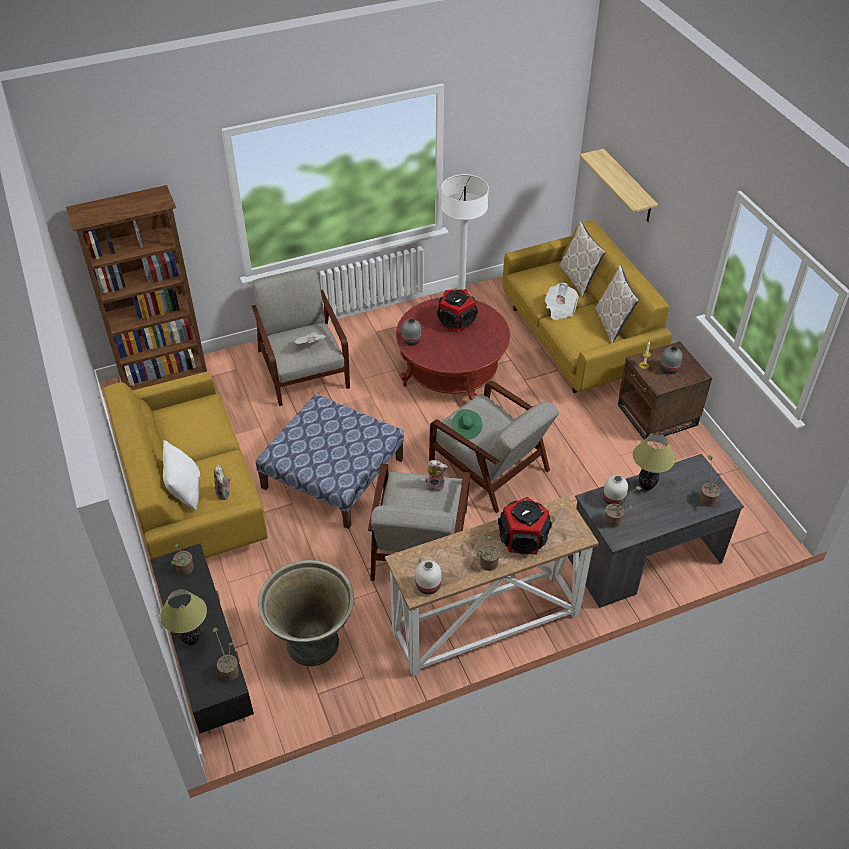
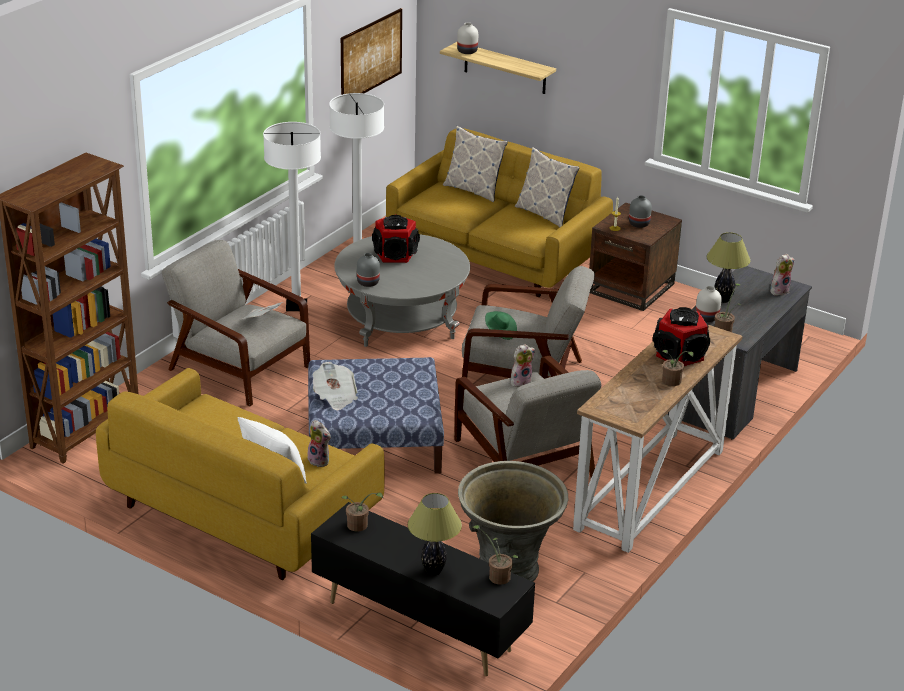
camera: 35 degrees left, 15 degrees down
red coffee table [396,297,510,401] -> grey coffee table [334,234,470,347]
white vase [415,560,441,595] -> white vase moved to [457,22,478,54]
newspaper [545,283,579,320] -> newspaper moved to [313,362,358,410]
potted plant [699,455,722,507] -> plush toy [770,254,795,296]
none -> white floor lamp [263,122,321,311]
none -> picture [341,8,402,95]

